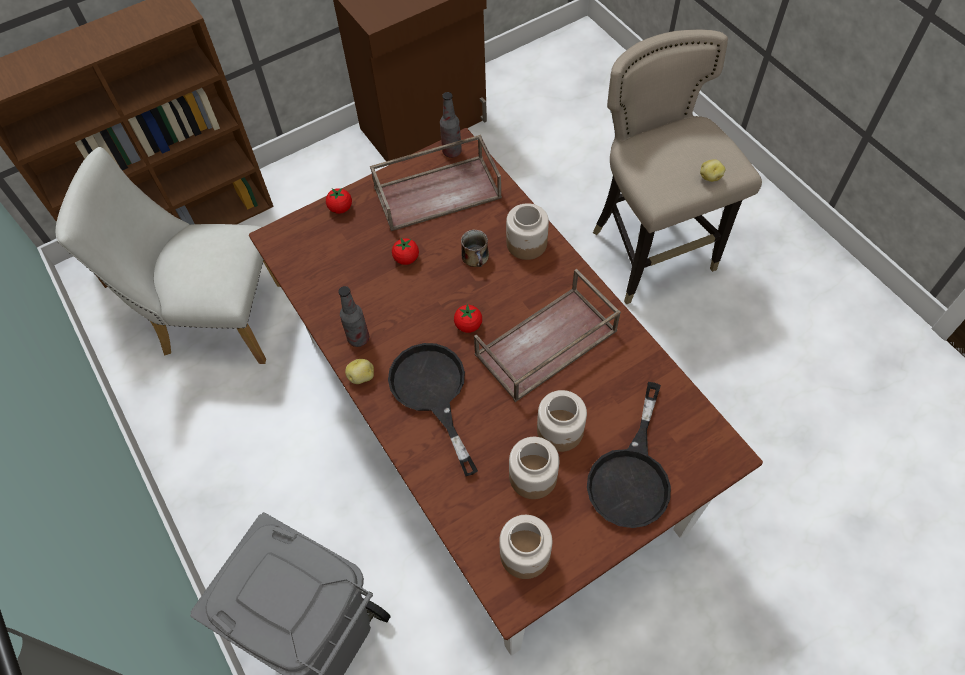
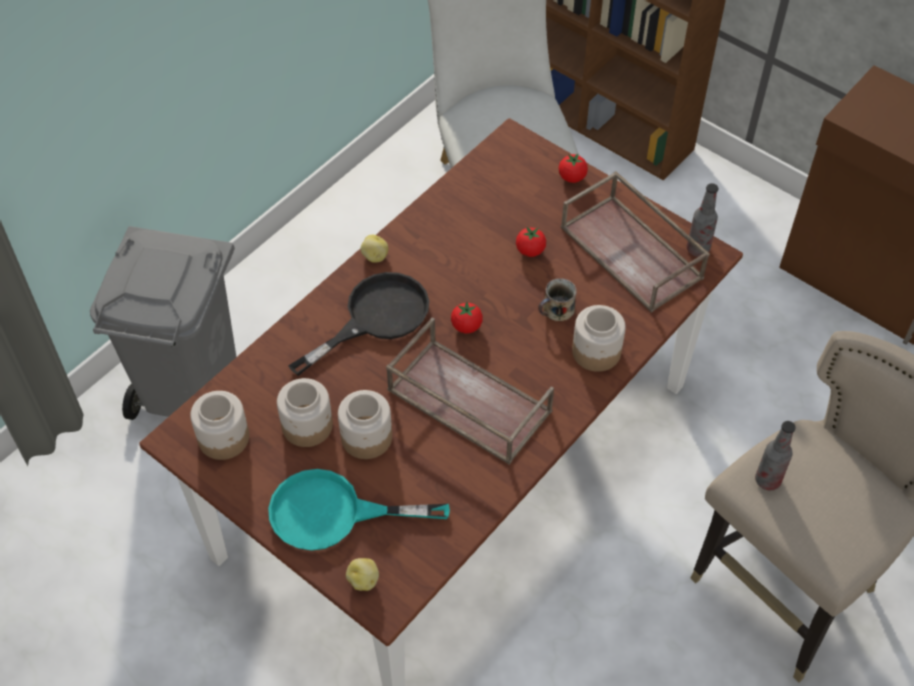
camera: 70 degrees right, 5 degrees down
bottle [338,286,369,347] -> bottle moved to [755,421,796,490]
black frying pan [587,382,671,528] -> turquoise frying pan [268,469,450,551]
potato [700,159,726,182] -> potato moved to [346,558,379,591]

